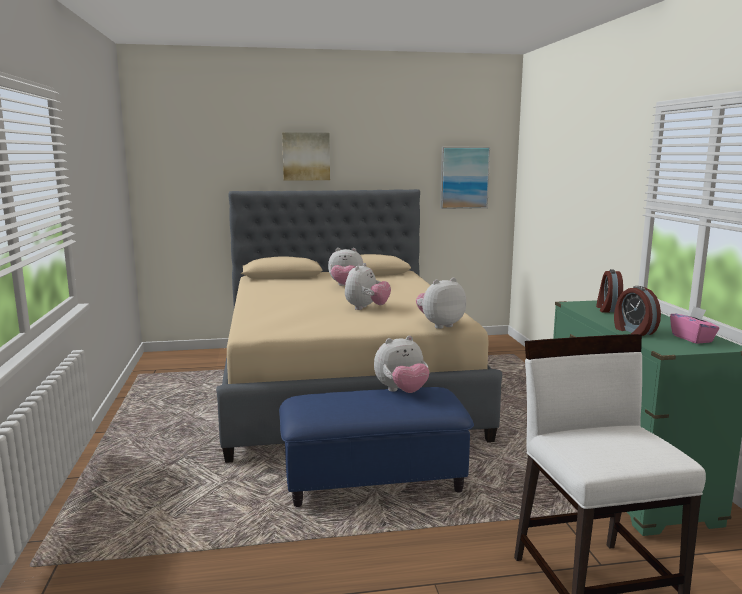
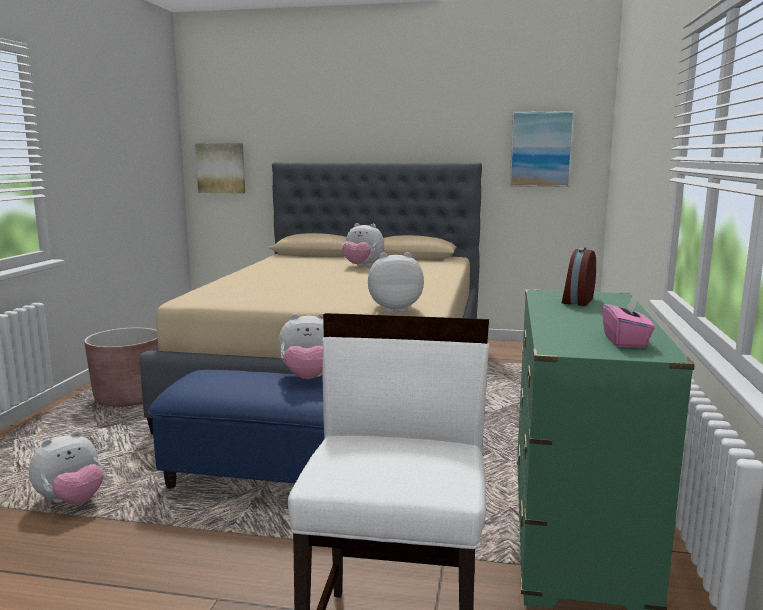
camera: 20 degrees right, 0 degrees up
picture [282,132,330,181] -> picture moved to [195,143,245,193]
plush toy [345,263,391,310] -> plush toy moved to [29,431,104,504]
alarm clock [614,286,661,336] -> none
none -> brown planter [84,327,158,407]

